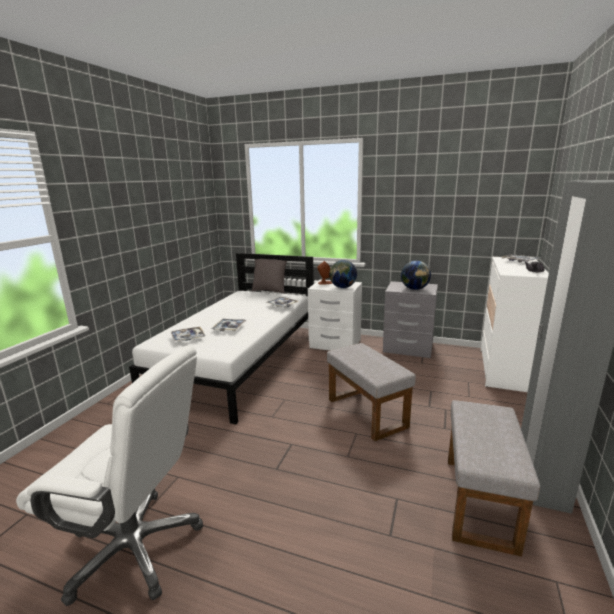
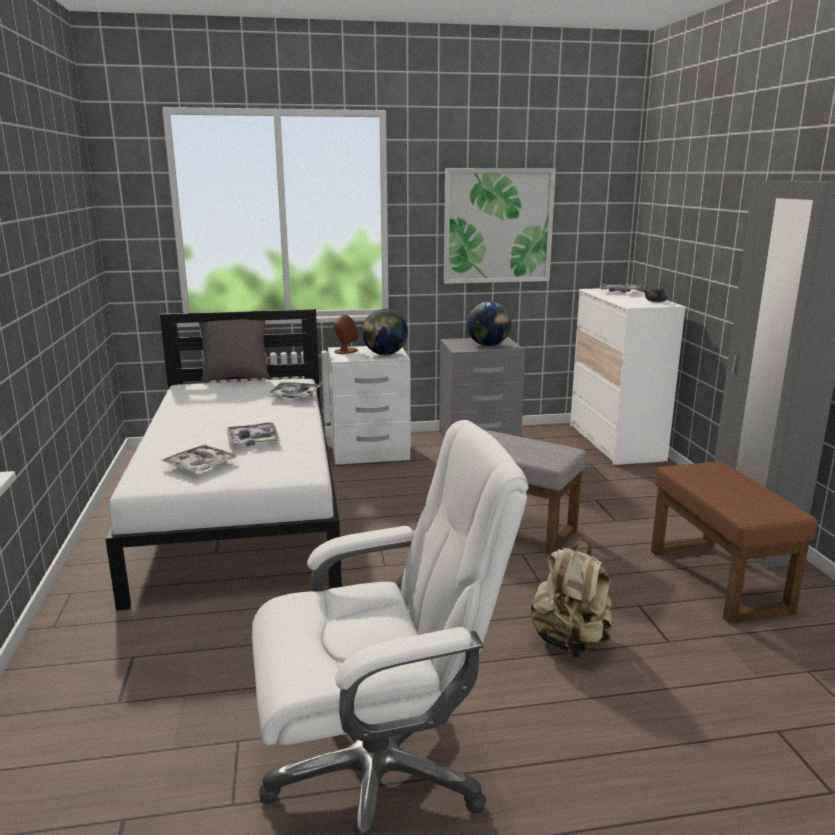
camera: 30 degrees left, 0 degrees up
grey ottoman [448,400,540,557] -> brown ottoman [651,461,818,624]
none -> picture [444,168,556,284]
none -> beige backpack [531,539,614,657]

